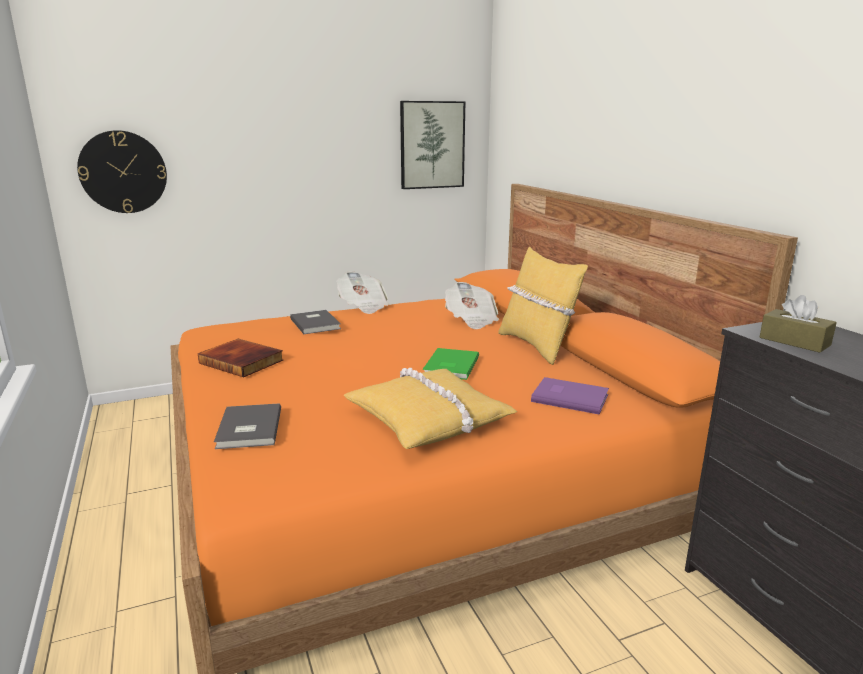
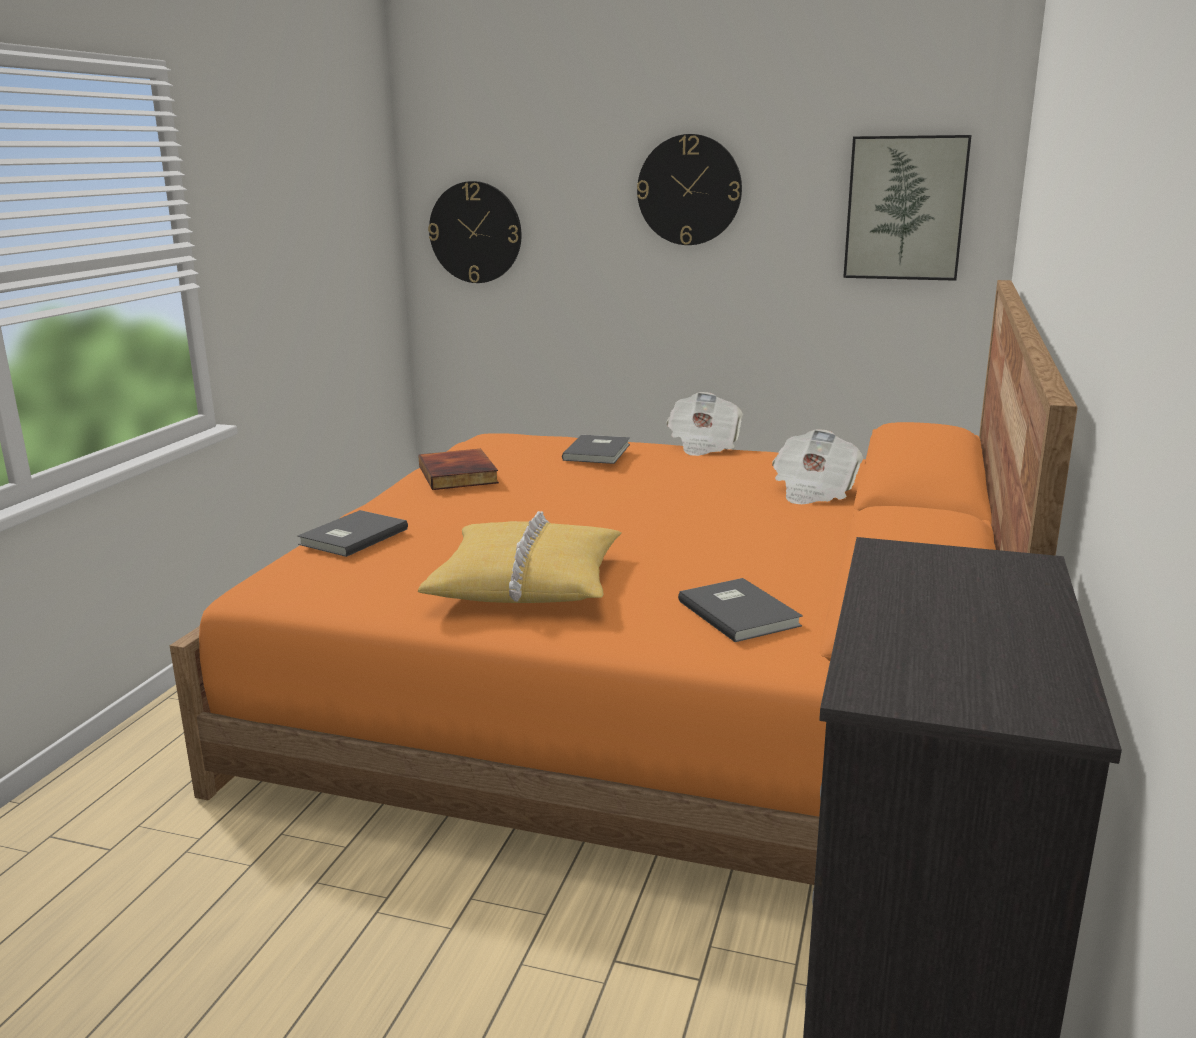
camera: 40 degrees right, 0 degrees up
green book [423,348,479,380] -> none
yellow pillow [498,247,588,365] -> none
purple book [531,377,609,415] -> grey book [678,578,803,642]
brown tissue box [760,295,837,353] -> none
none -> wall clock [637,134,742,245]

